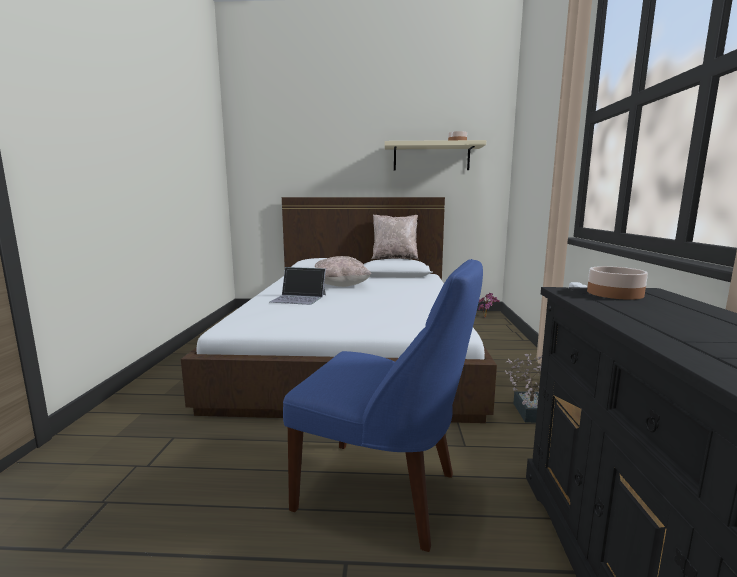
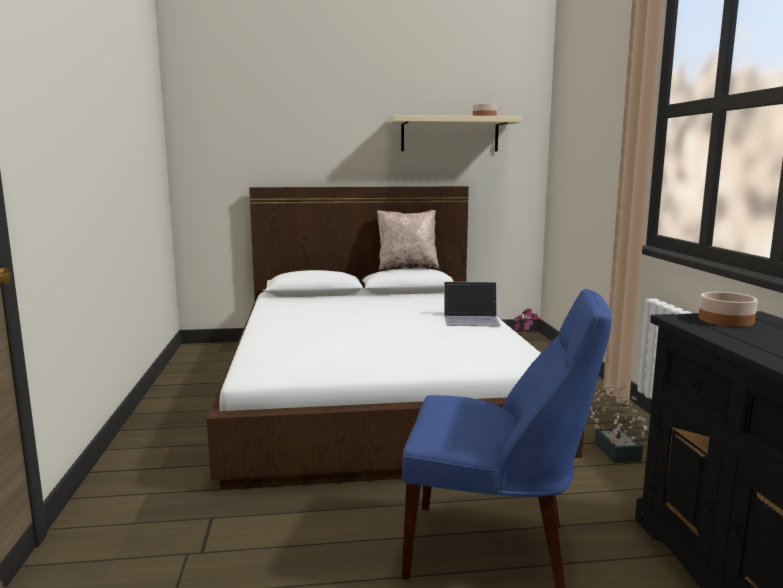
camera: 10 degrees left, 0 degrees up
laptop [270,267,326,305] -> laptop moved to [444,282,501,326]
beige pillow [315,256,371,287] -> none

